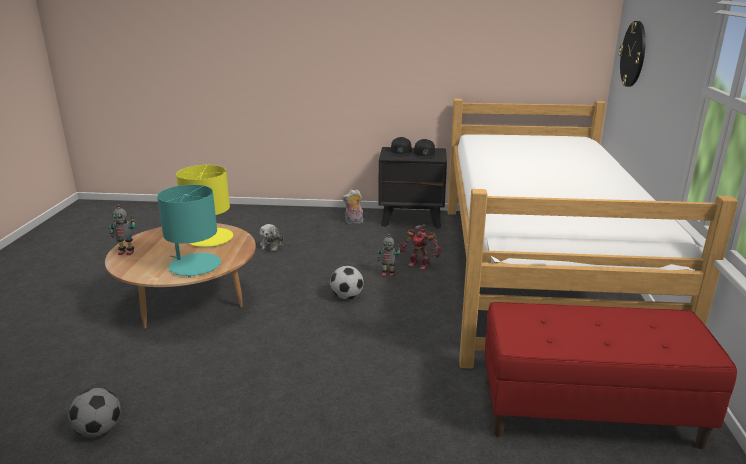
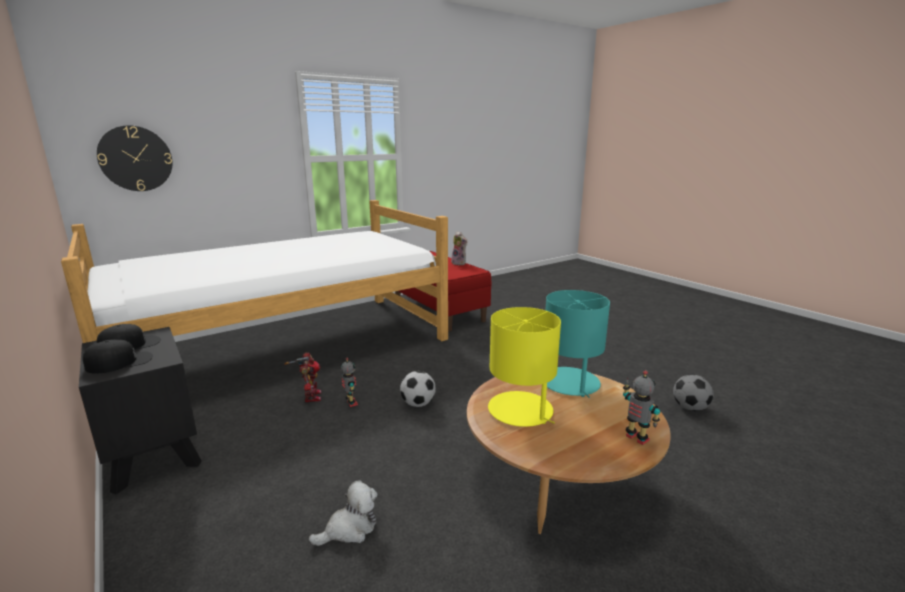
camera: 130 degrees left, 5 degrees down
plush toy [342,189,364,224] -> plush toy moved to [451,231,467,265]

